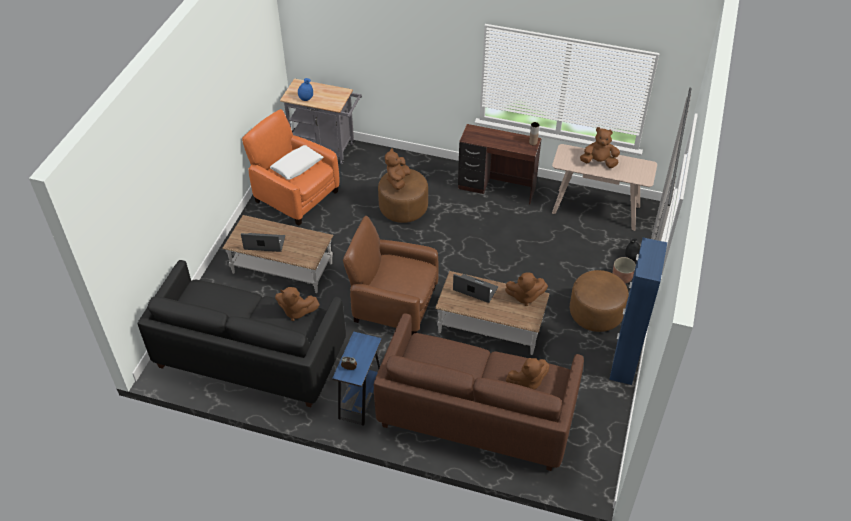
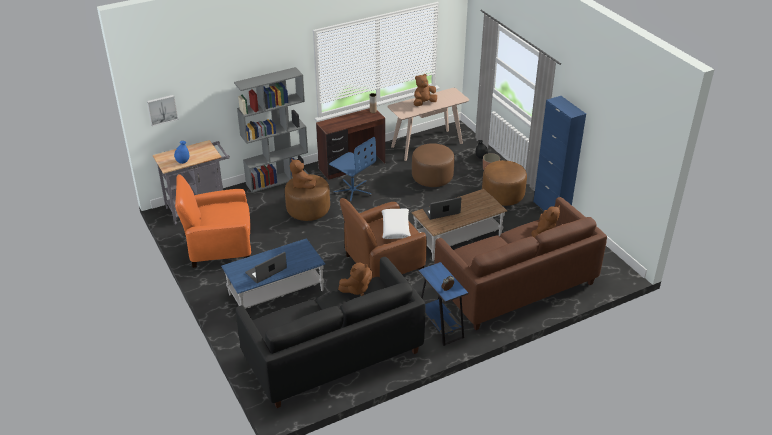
camera: 45 degrees left, 10 degrees down
brown coffee table [222,215,333,293] -> blue coffee table [221,238,325,309]
white pillow [270,145,323,180] -> white pillow moved to [382,208,411,239]
brown plush toy [505,272,548,306] -> none
none -> picture [147,95,178,126]
none -> grey bookcase [234,67,308,193]
none -> blue office chair [329,137,376,203]
none -> brown ottoman [412,143,455,187]

